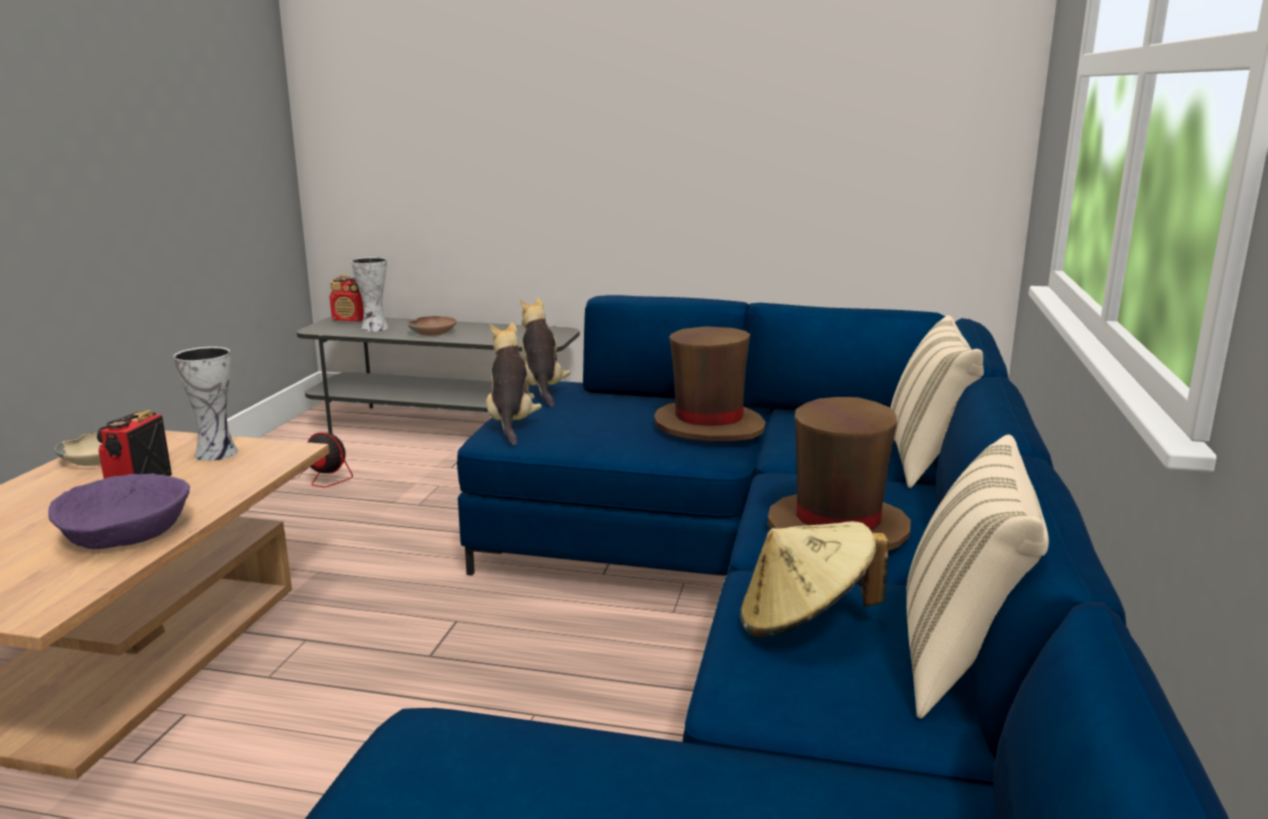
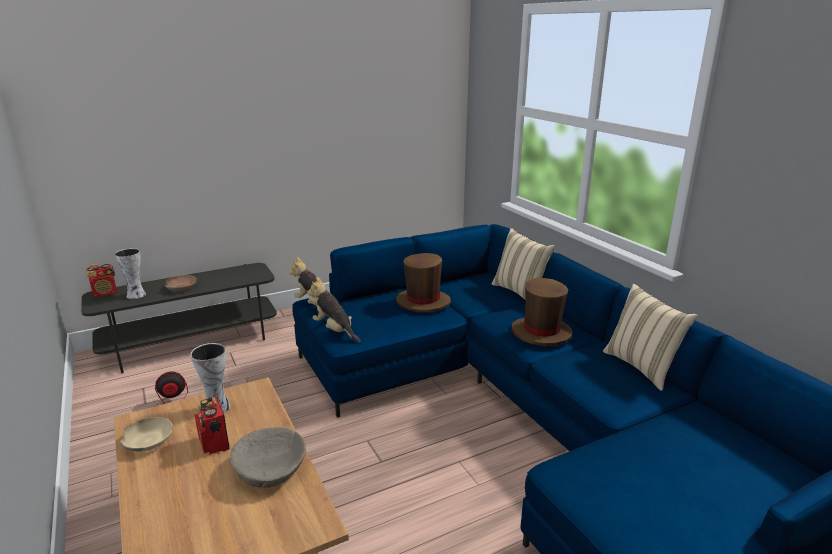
camera: 40 degrees left, 5 degrees up
purple bowl [48,473,190,549] -> beige bowl [230,427,306,488]
beige hat [740,521,889,637] -> none

